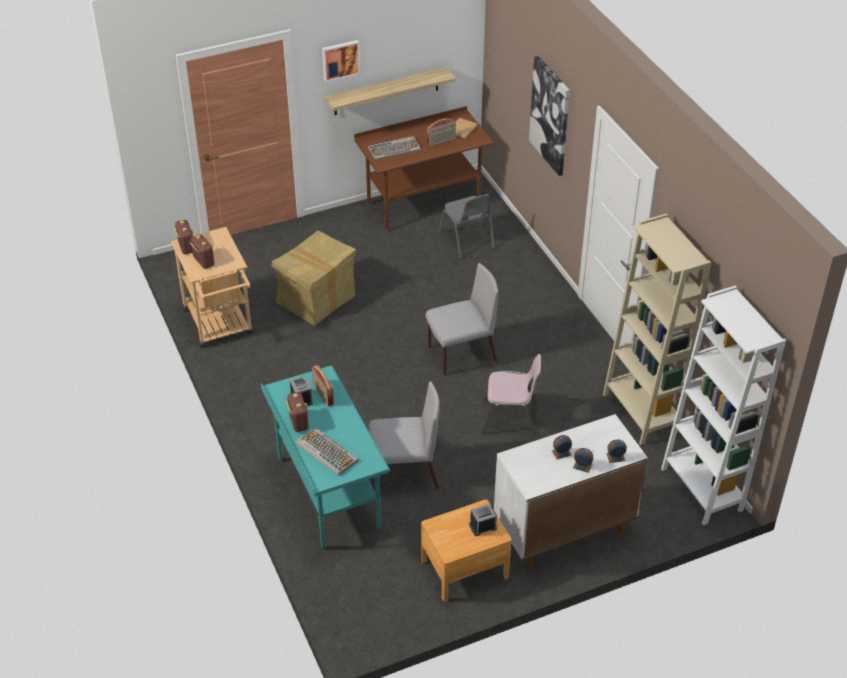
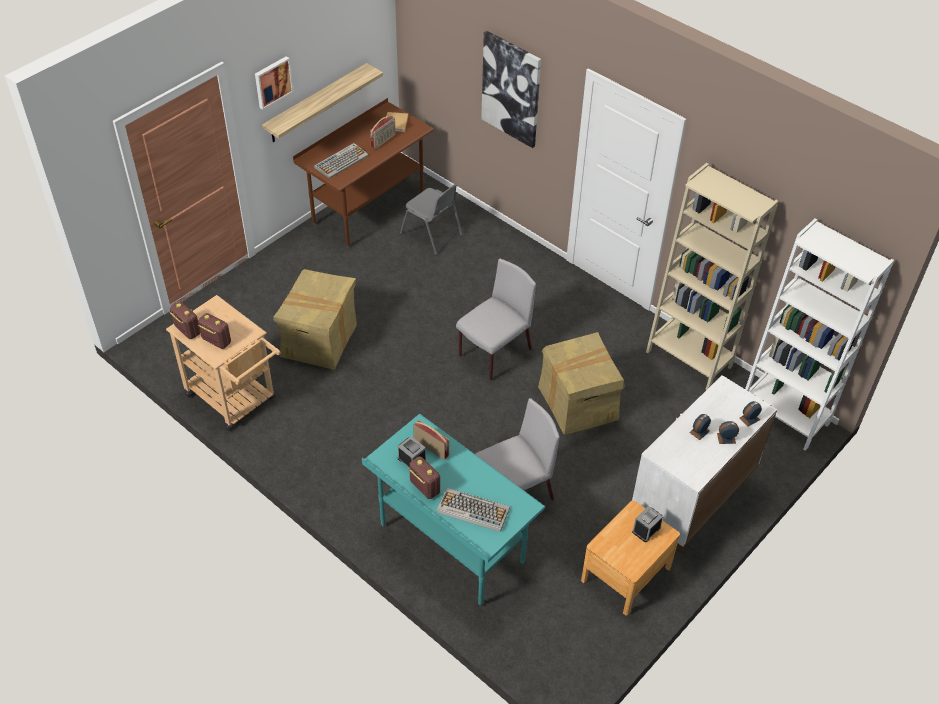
camera: 25 degrees left, 5 degrees up
pink chair [482,354,541,436] -> cardboard box [538,332,625,435]

